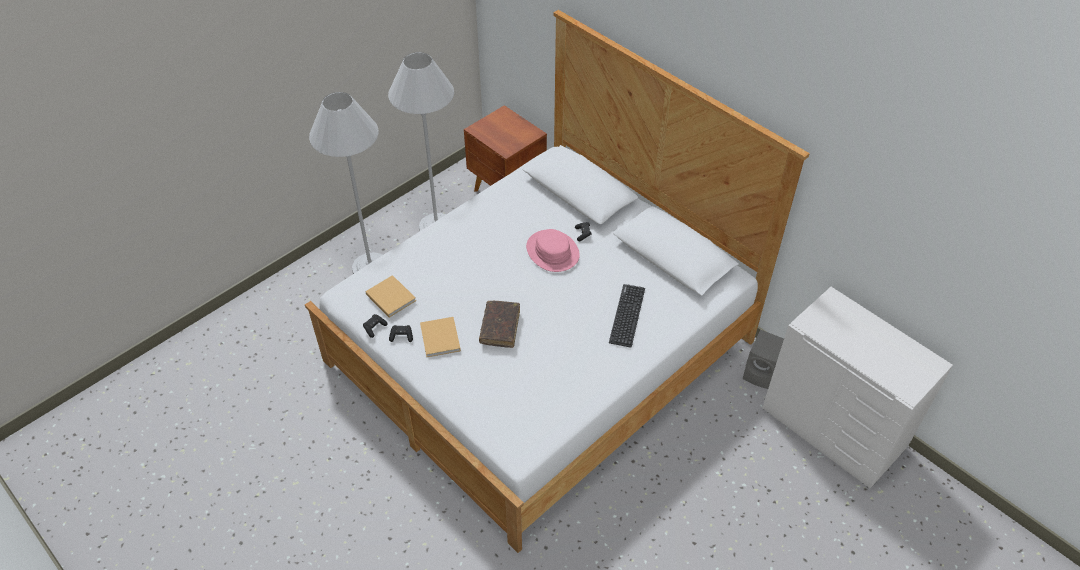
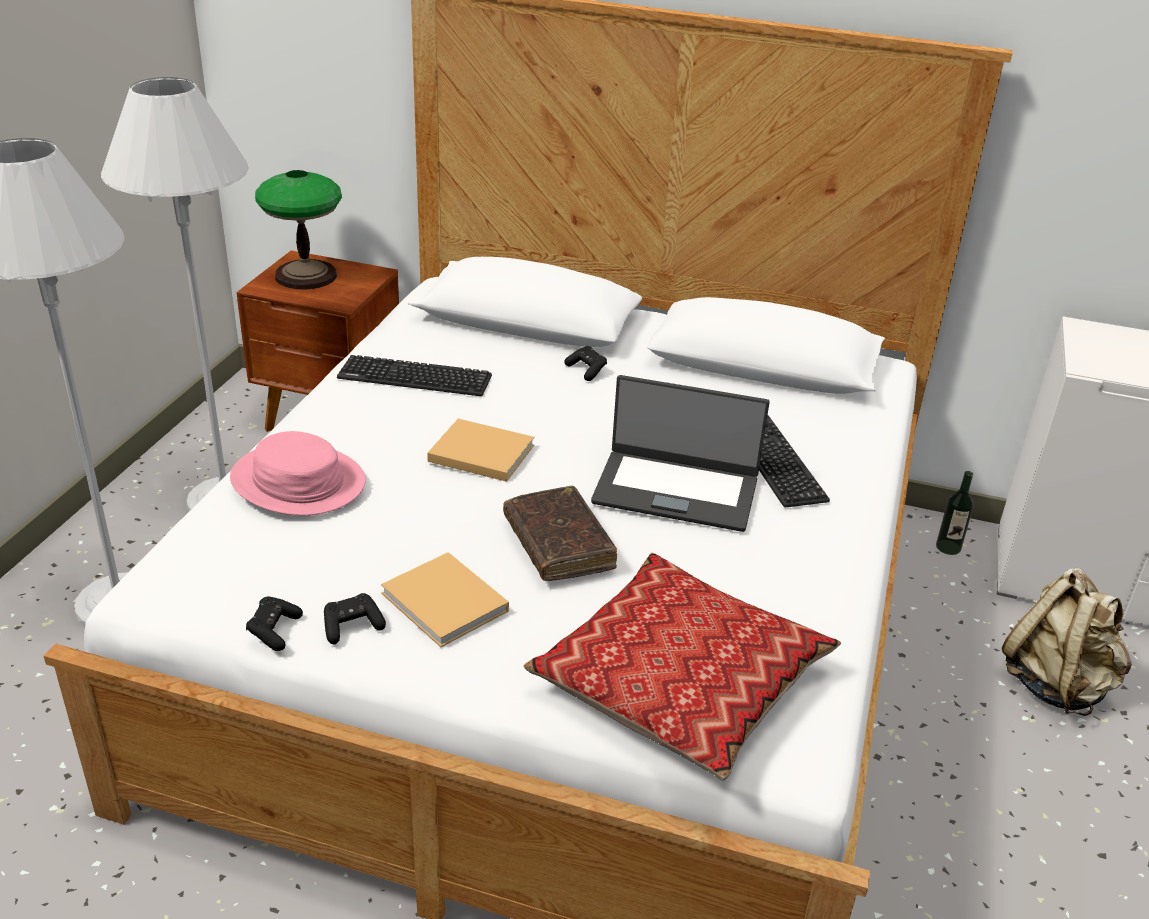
camera: 30 degrees left, 15 degrees down
beige book [365,275,416,318] -> beige book moved to [427,419,534,482]
pink hat [526,229,580,272] -> pink hat moved to [230,431,366,515]
grey speaker [742,330,784,389] -> bottle [936,471,974,555]
none -> table lamp [255,170,342,289]
none -> keyboard [337,355,492,396]
none -> pillow [524,553,841,781]
none -> laptop [591,375,770,532]
none -> beige backpack [1002,568,1132,716]

